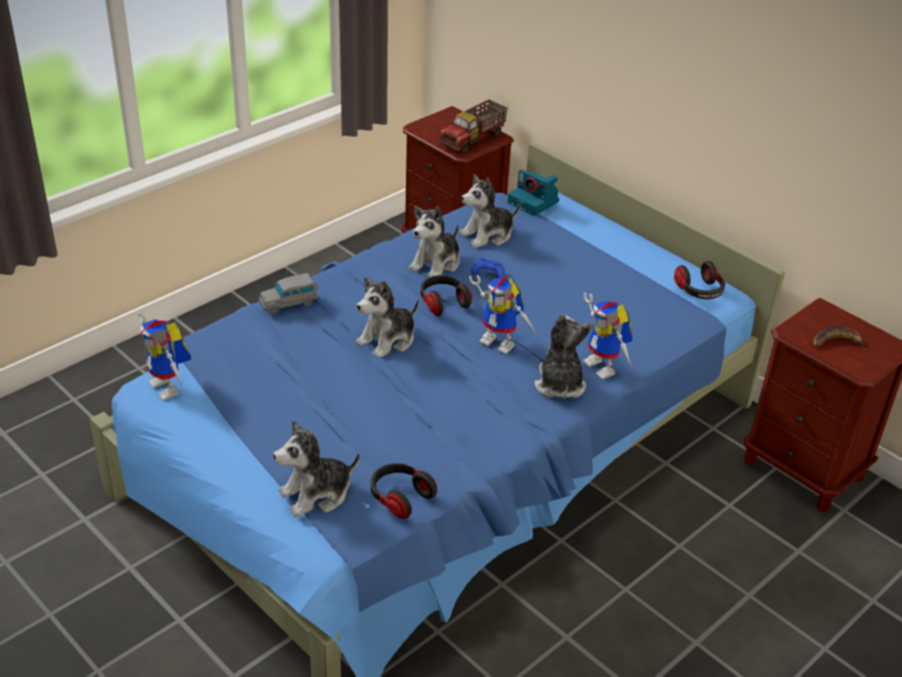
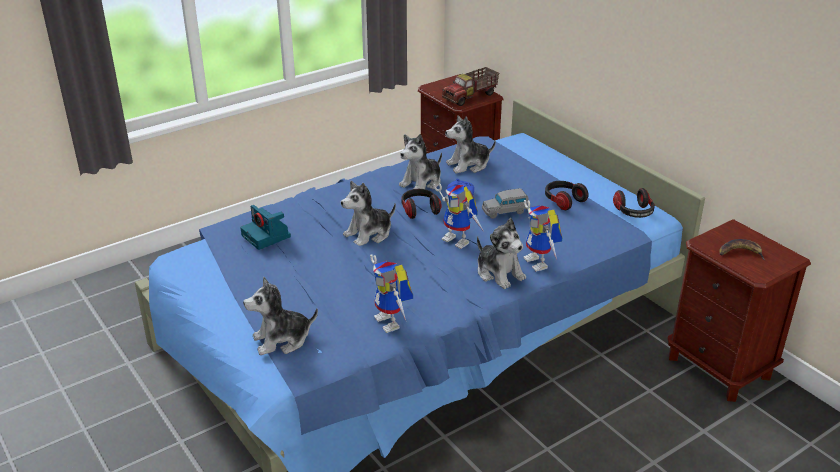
camera: 10 degrees right, 5 degrees down
toy robot [138,312,191,401] -> toy robot moved to [370,254,413,333]
grey toy car [259,273,318,314] -> grey toy car moved to [482,188,528,219]
headphones [371,463,437,519] -> headphones moved to [545,181,588,210]
camera [508,169,559,216] -> camera moved to [240,205,291,250]
plush toy [534,314,593,398] -> plush toy turned 135 degrees clockwise [477,218,526,289]

